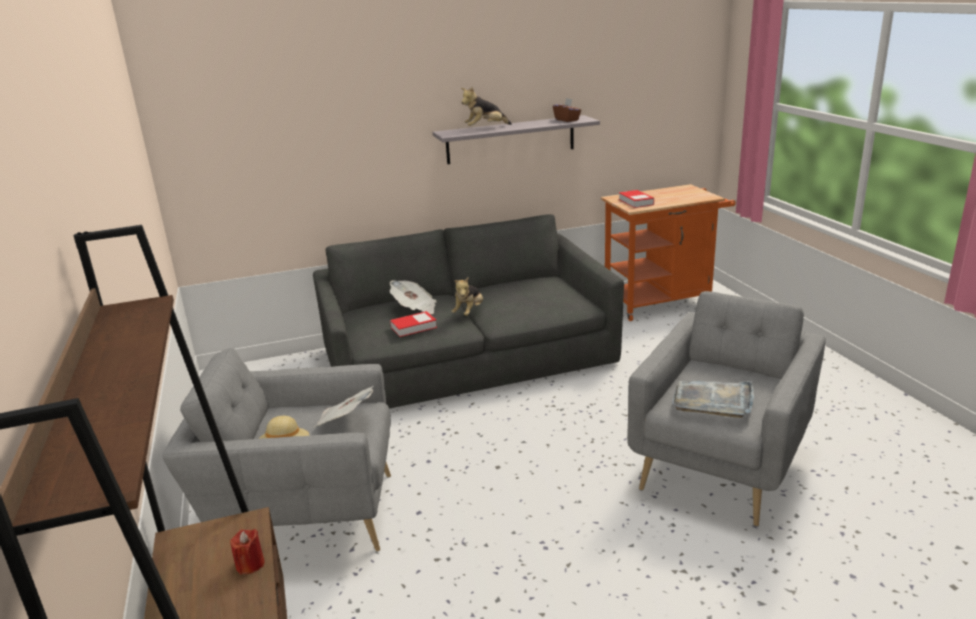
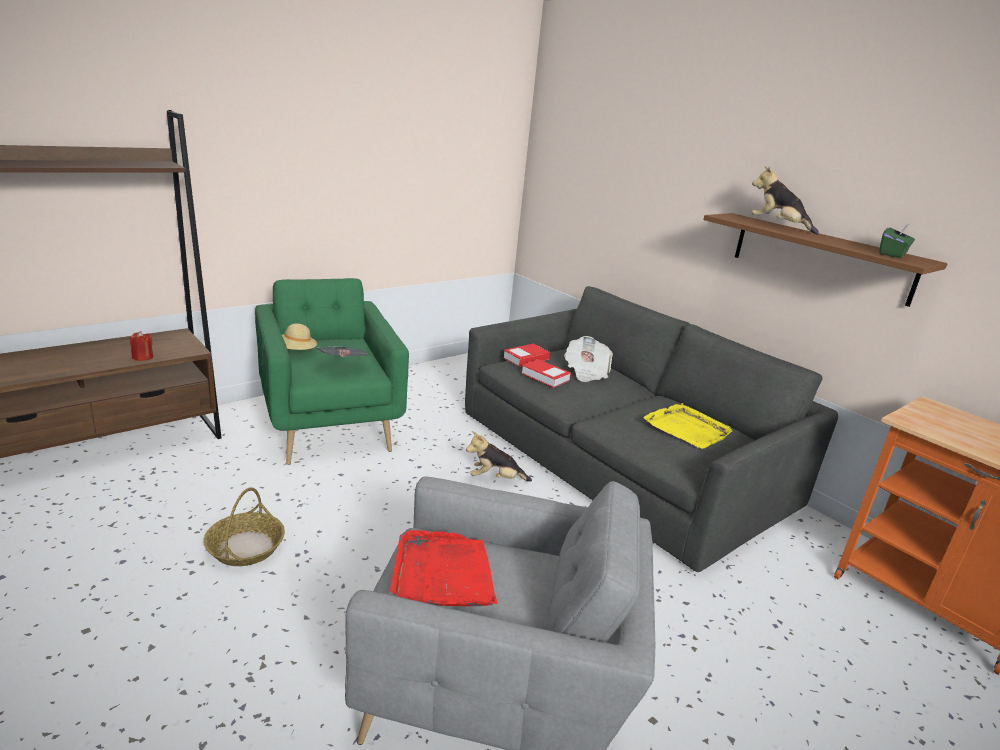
camera: 65 degrees right, 0 degrees up
grey armchair [162,348,391,552] -> green armchair [255,278,409,465]
grey shelf [433,115,600,164] -> brown shelf [703,213,948,307]
plush toy [451,277,483,316] -> plush toy moved to [466,431,532,482]
brown tissue box [553,98,581,122] -> green tissue box [879,224,915,258]
book [619,190,654,208] -> book moved to [503,344,550,367]
grey tray [672,381,754,418] -> red tray [390,530,497,606]
none -> basket [203,487,285,566]
none -> yellow tray [643,403,733,449]

